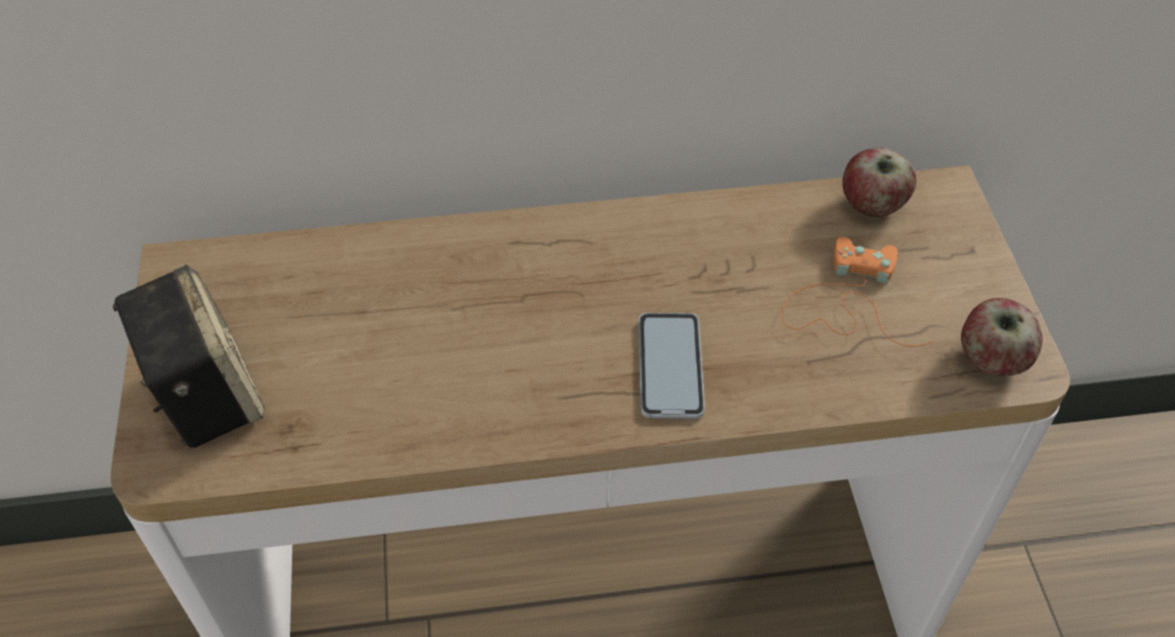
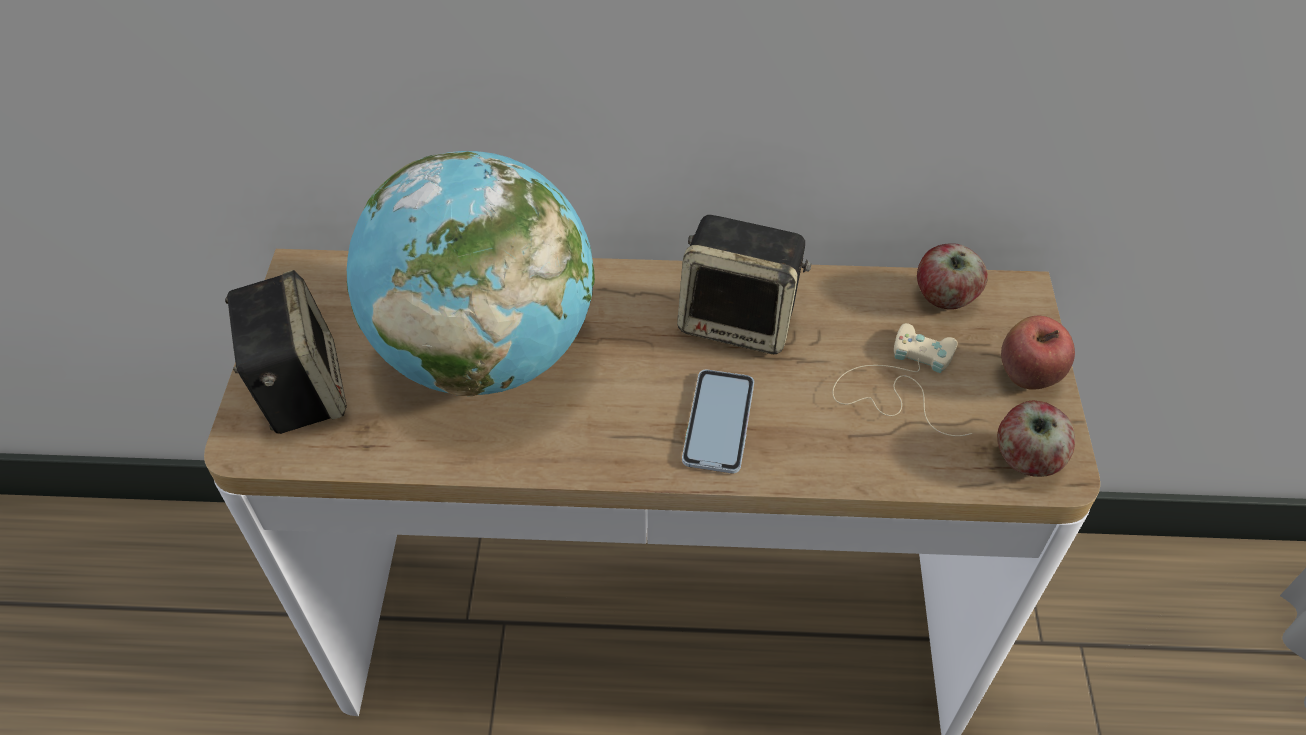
camera: 10 degrees right, 0 degrees up
orange game controller [782,237,933,347] -> beige game controller [832,323,972,436]
none -> globe [347,151,595,396]
none -> speaker [677,215,811,354]
none -> apple [1001,316,1075,390]

